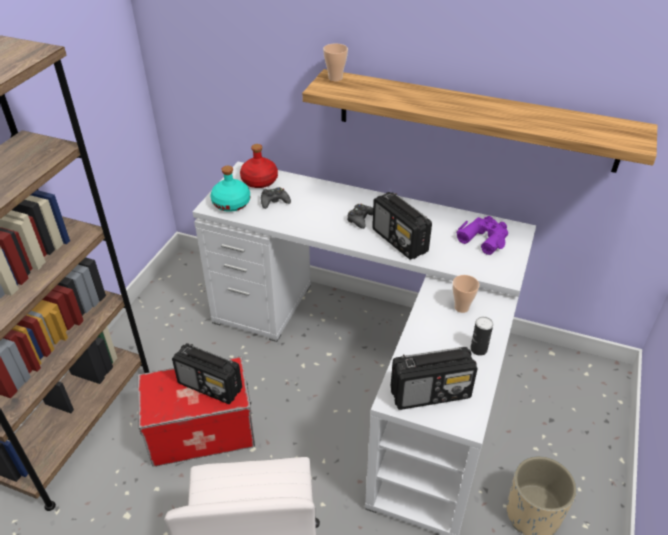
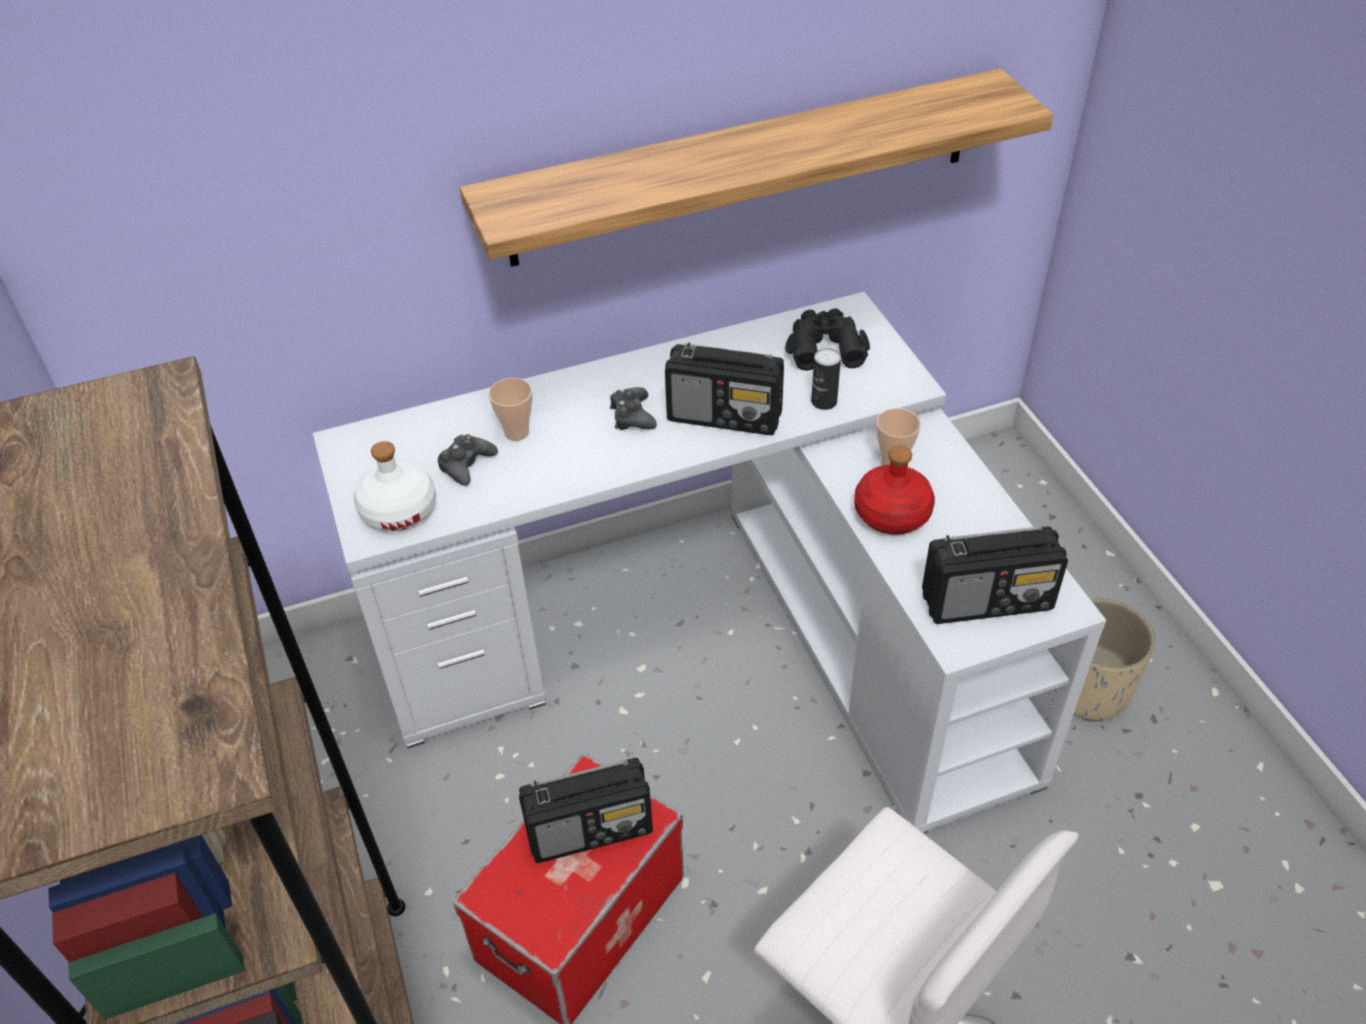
camera: 40 degrees left, 5 degrees up
turquoise bottle [211,166,250,212] -> white bottle [354,441,436,531]
red bottle [240,144,278,188] -> red bottle moved to [854,446,935,535]
cup [323,44,348,82] -> cup moved to [488,378,533,441]
radio [391,347,478,410] -> radio turned 45 degrees clockwise [922,526,1068,624]
purple binoculars [457,216,508,255] -> black binoculars [785,308,870,371]
can [470,317,493,356] -> can moved to [811,348,841,410]

